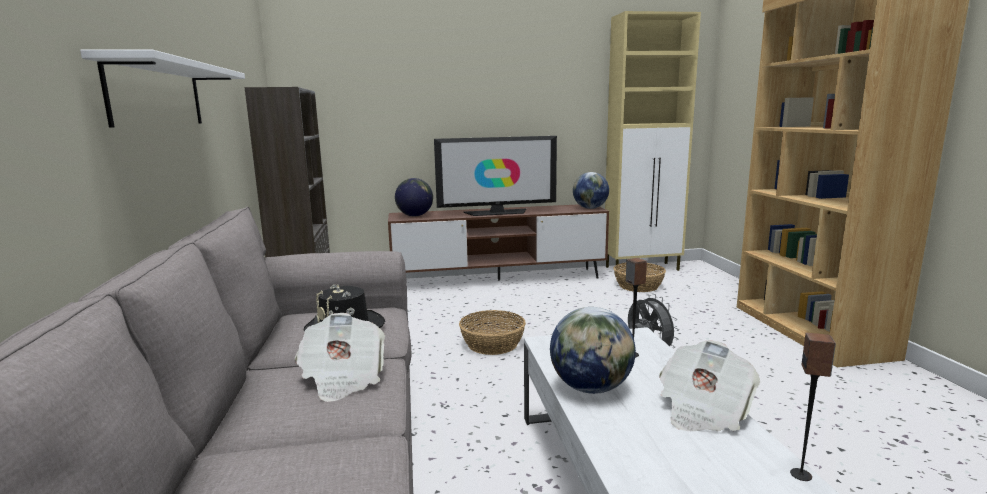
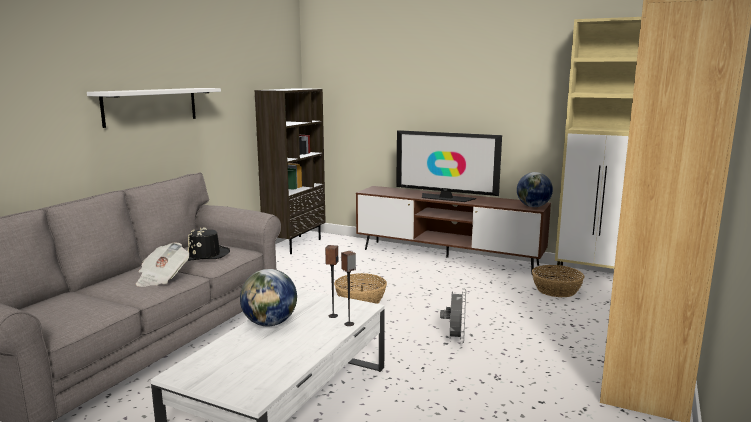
camera: 35 degrees right, 0 degrees up
globe [395,178,433,216] -> none
newspaper [659,340,760,431] -> none
speaker [790,333,836,481] -> speaker moved to [341,251,356,326]

